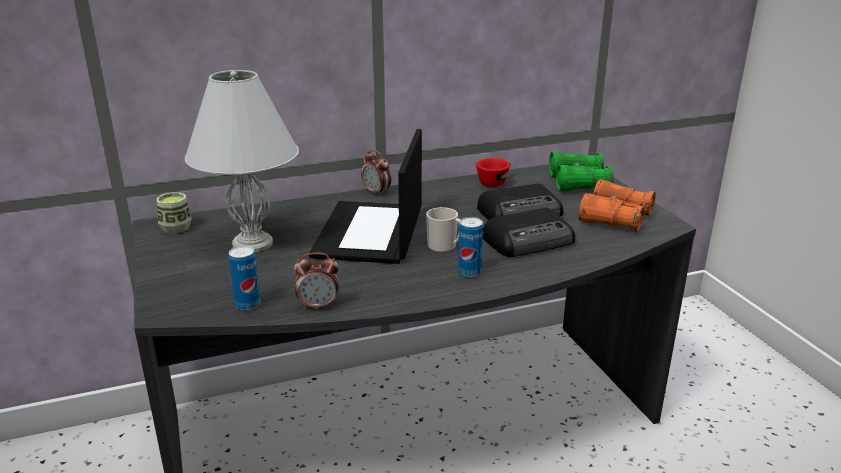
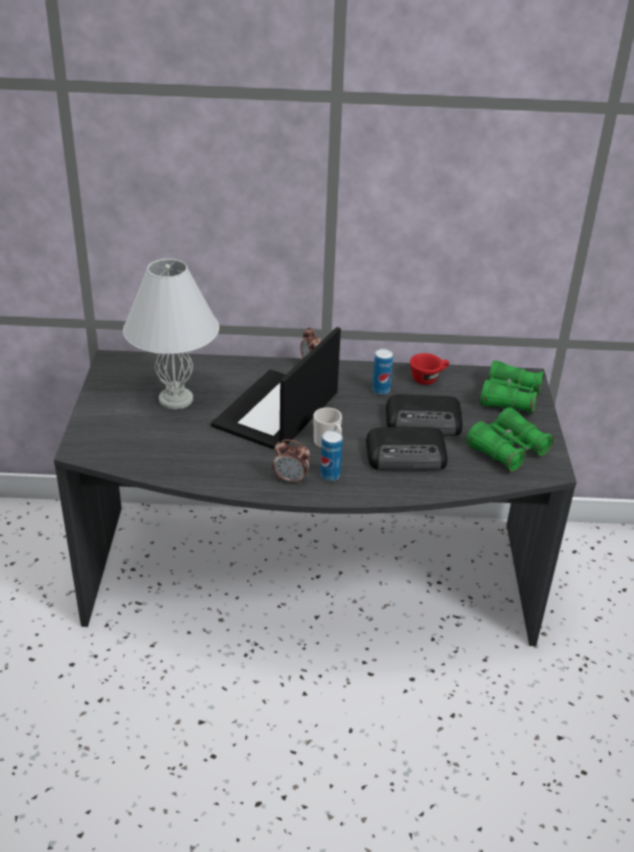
camera: 20 degrees right, 10 degrees up
cup [157,192,191,234] -> none
can [229,246,260,310] -> can moved to [372,349,393,395]
alarm clock [294,252,339,310] -> alarm clock moved to [273,439,310,484]
orange binoculars [579,179,656,231] -> green binoculars [467,407,554,472]

